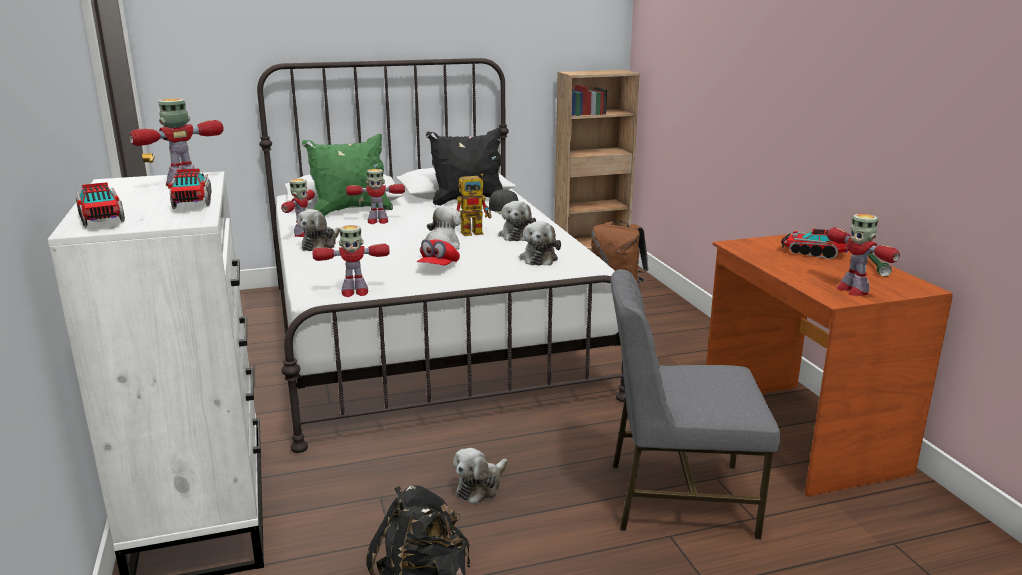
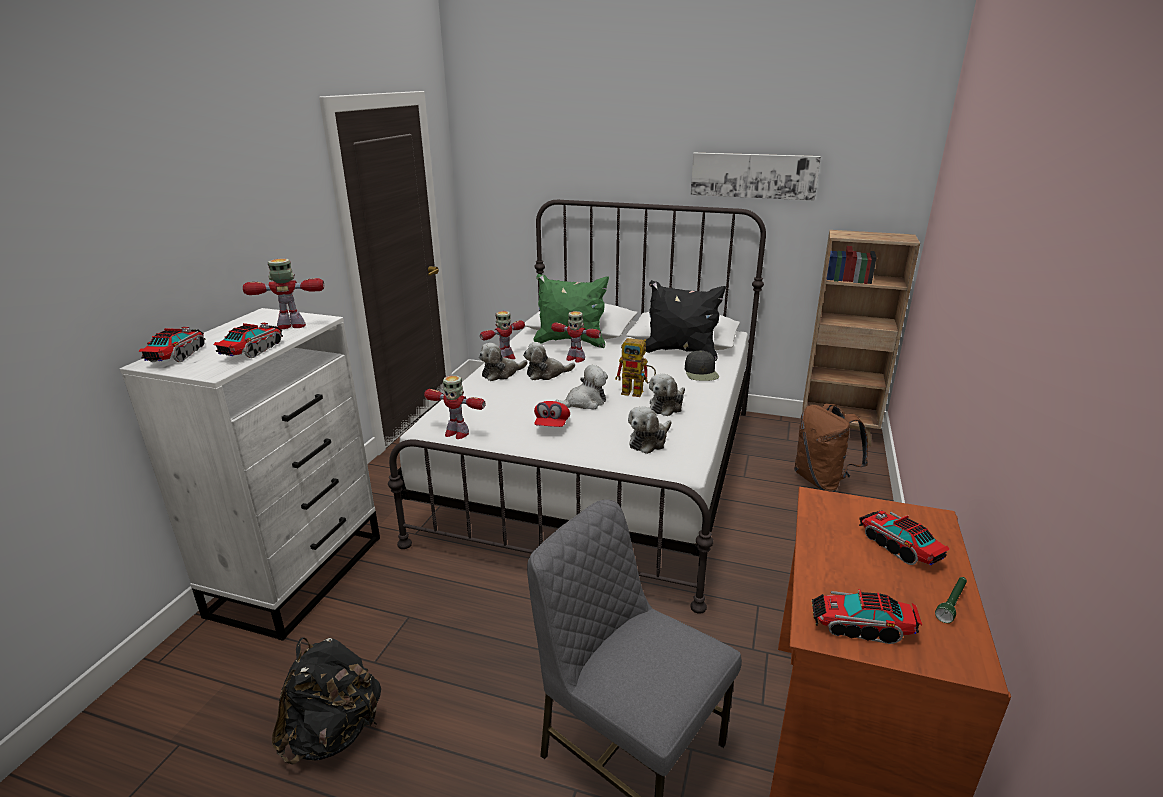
camera: 35 degrees right, 5 degrees up
red cap [417,239,460,265] -> red cap turned 45 degrees counterclockwise [534,401,570,427]
plush toy [453,448,508,504] -> plush toy moved to [523,342,575,380]
toy robot [827,214,900,296] -> toy truck [811,589,922,644]
none -> picture [691,153,821,201]

